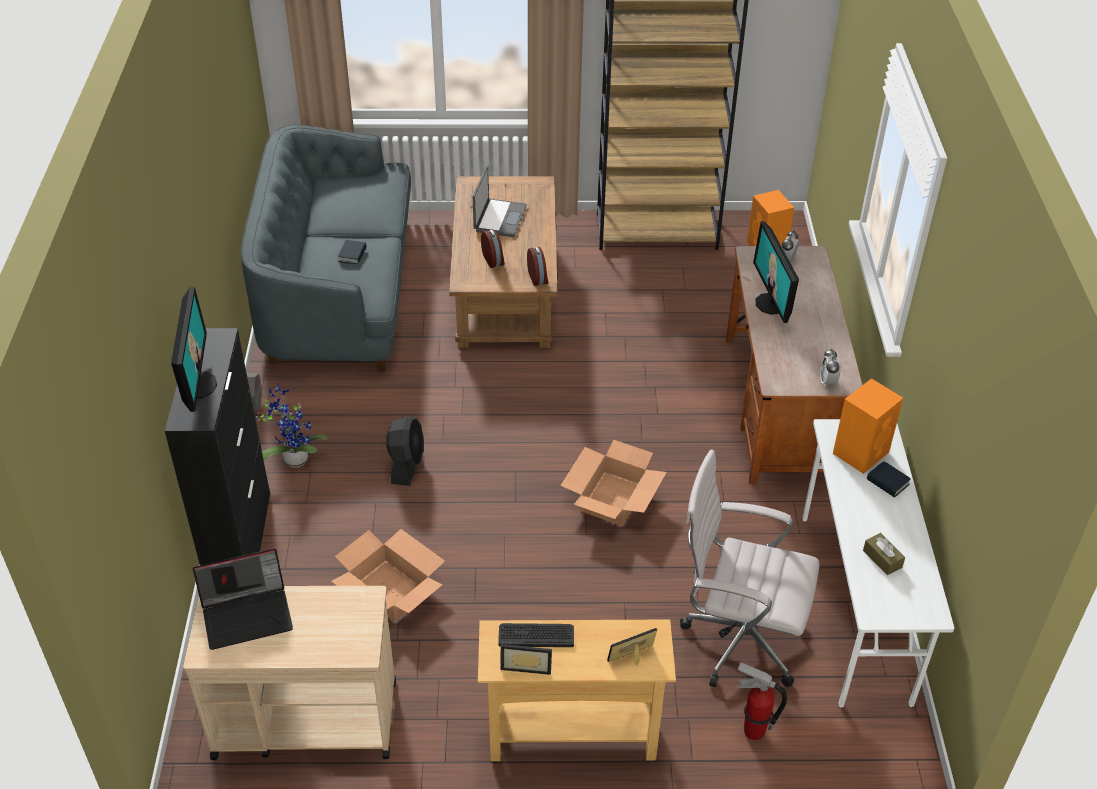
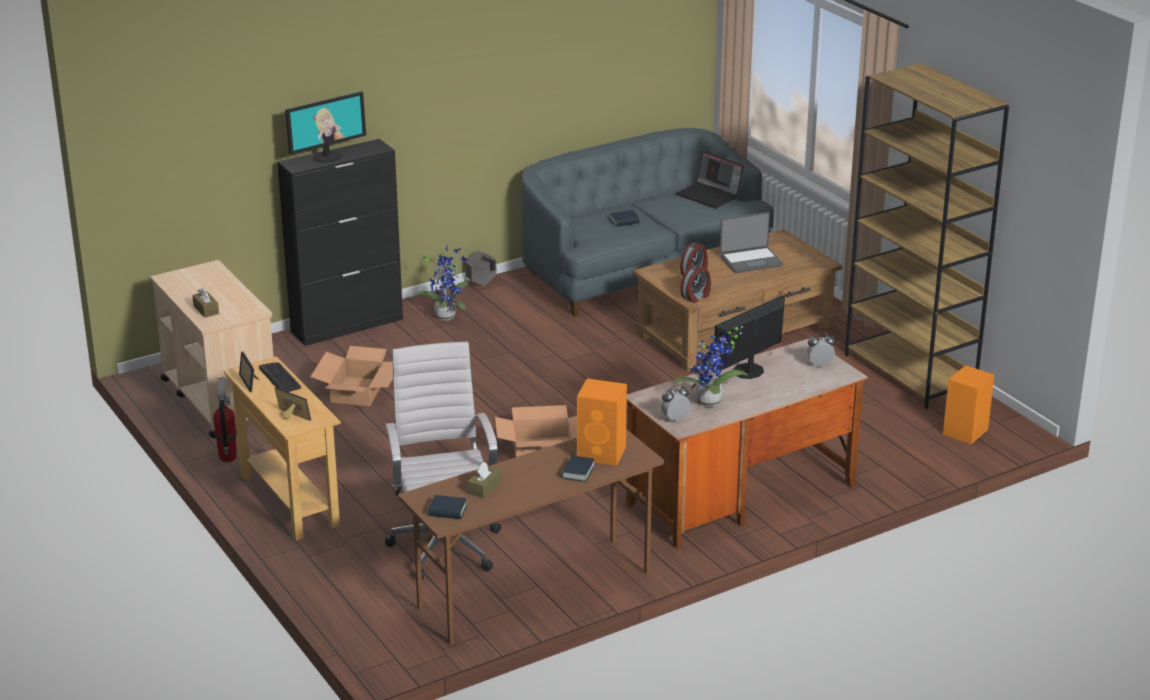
camera: 60 degrees right, 15 degrees down
laptop [192,548,293,650] -> laptop moved to [676,151,744,208]
black fan [386,415,424,486] -> none
fire extinguisher [736,662,787,740] -> fire extinguisher moved to [213,377,237,462]
white desk [802,419,954,708] -> brown desk [398,429,664,645]
none -> brown tissue box [192,288,219,318]
none -> book [428,495,467,519]
none -> potted plant [674,326,748,407]

